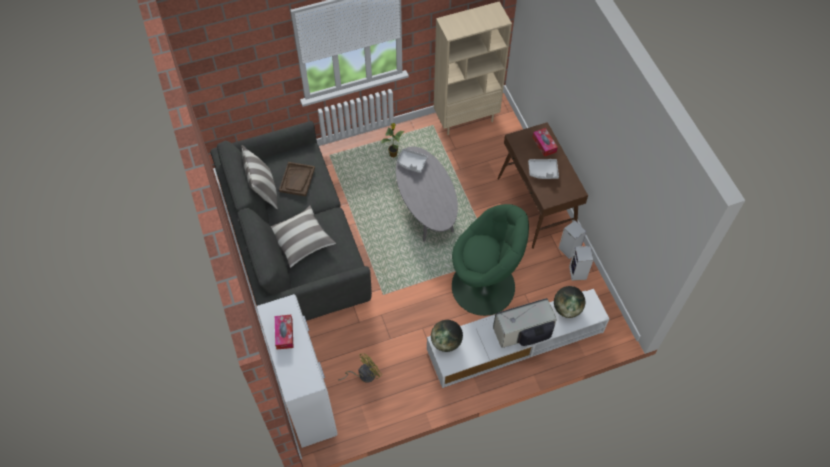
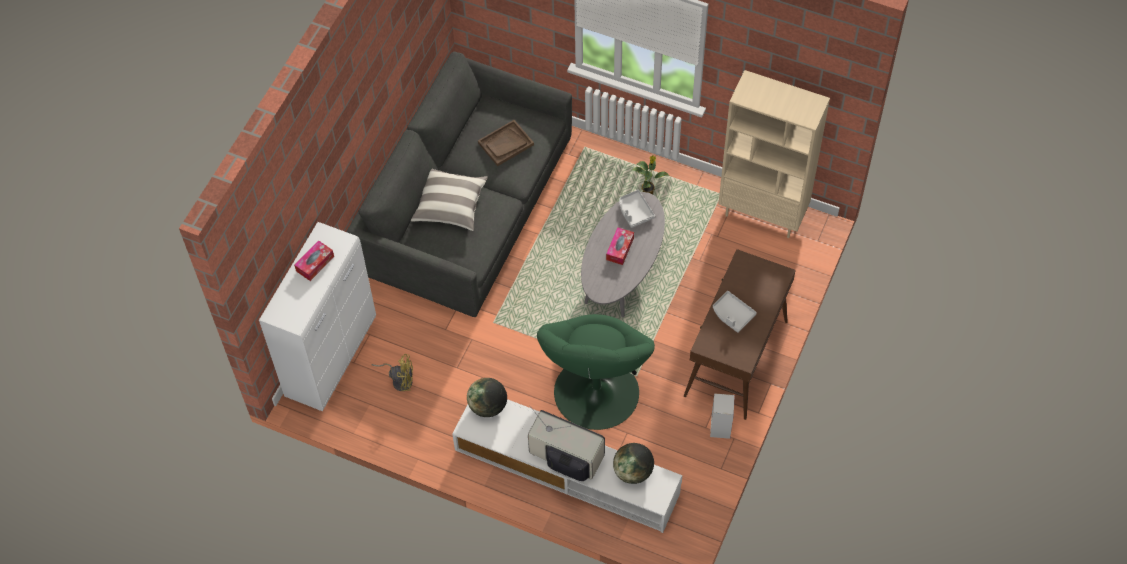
camera: 45 degrees right, 0 degrees up
pillow [241,145,278,209] -> none
green armchair [452,204,529,316] -> green armchair turned 45 degrees clockwise [537,314,655,430]
tissue box [532,128,558,157] -> tissue box moved to [606,227,634,265]
speaker [569,246,593,281] -> none

